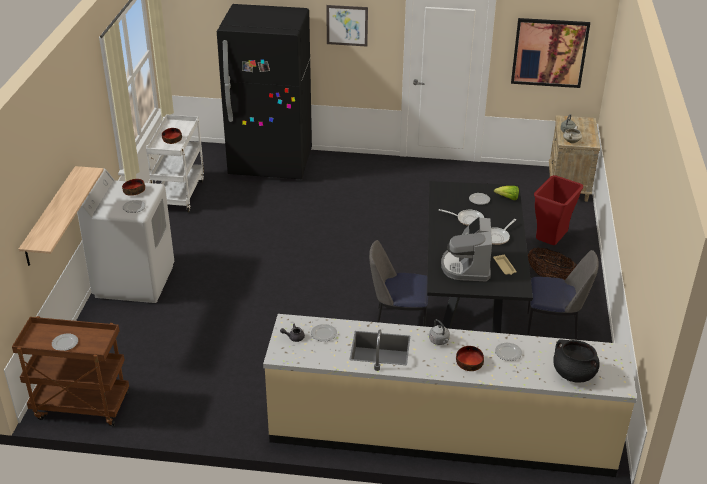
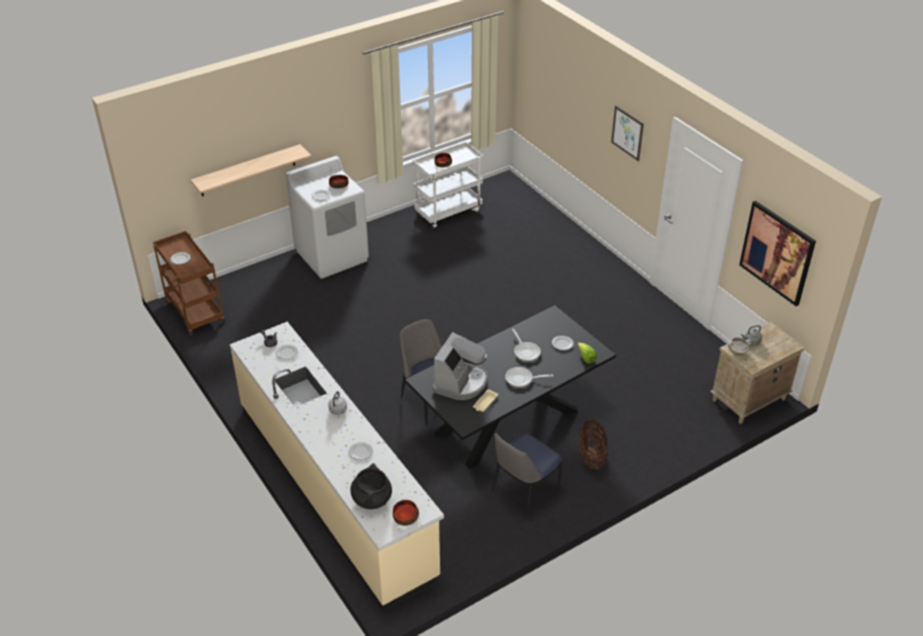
camera: 50 degrees right, 5 degrees up
black fridge [217,4,312,179] -> none
coffee machine [441,217,492,281] -> coffee machine turned 150 degrees clockwise [433,332,488,400]
bowl [456,346,484,371] -> bowl moved to [393,500,419,526]
chair [527,250,599,340] -> chair turned 75 degrees clockwise [492,433,563,517]
red trash can [534,175,583,245] -> none

